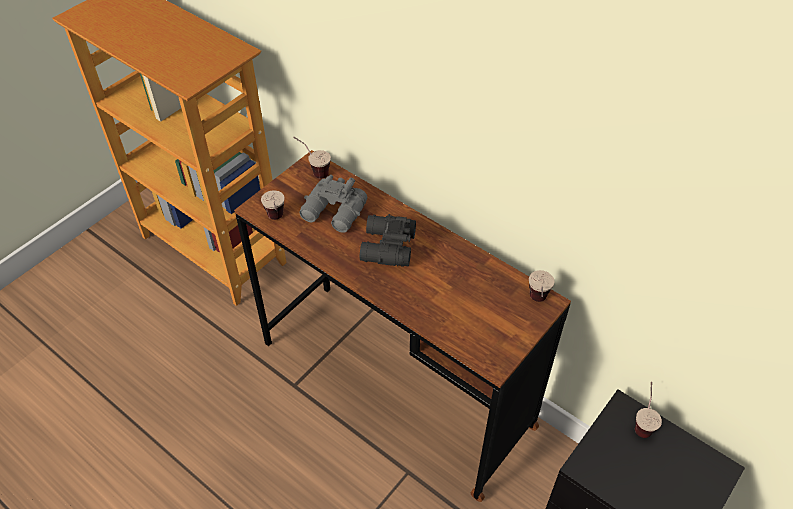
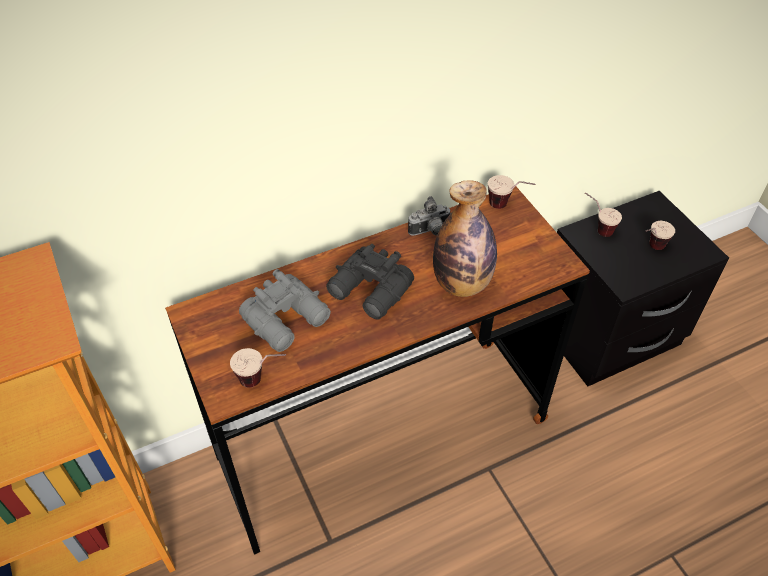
camera: 65 degrees left, 0 degrees up
cup [293,136,331,178] -> cup moved to [646,221,675,250]
none -> camera [408,196,451,236]
none -> bottle [433,180,497,297]

